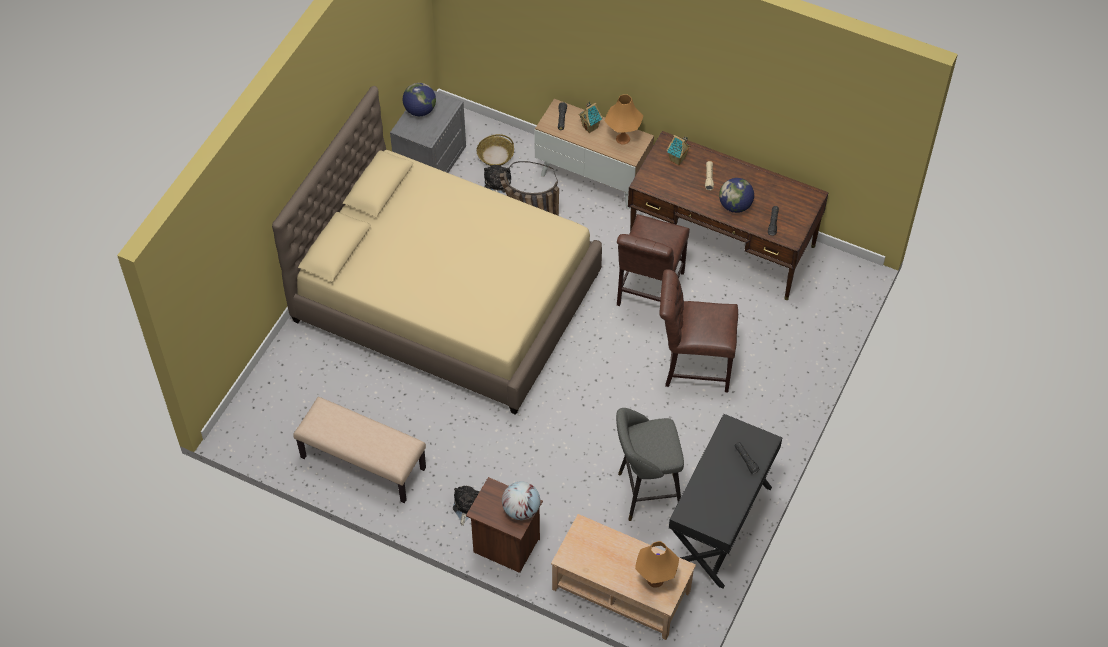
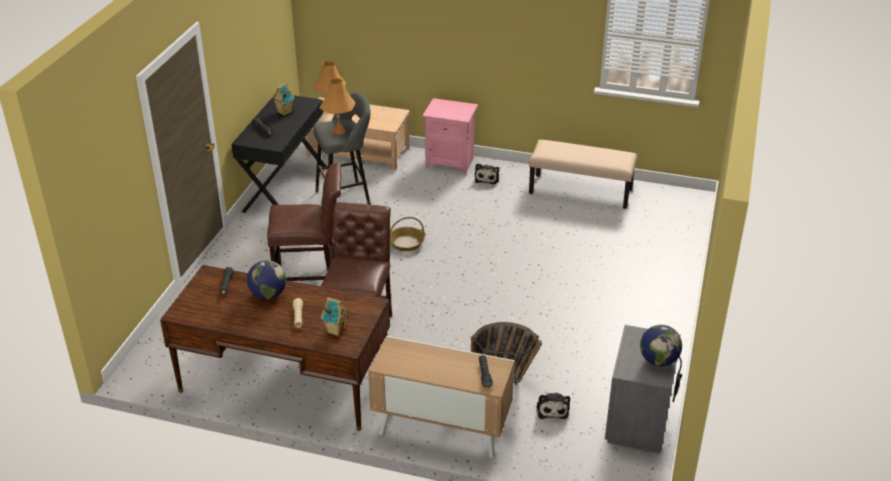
camera: 170 degrees right, 20 degrees down
beige bed [272,86,602,415] -> none
brown nightstand [466,477,543,573] -> pink nightstand [422,98,478,175]
basket [476,134,514,166] -> basket moved to [390,217,425,251]
globe [502,481,540,520] -> none
toy house [578,102,603,133] -> toy house moved to [272,83,295,116]
orange table lamp [605,94,643,145] -> orange table lamp moved to [320,78,355,135]

